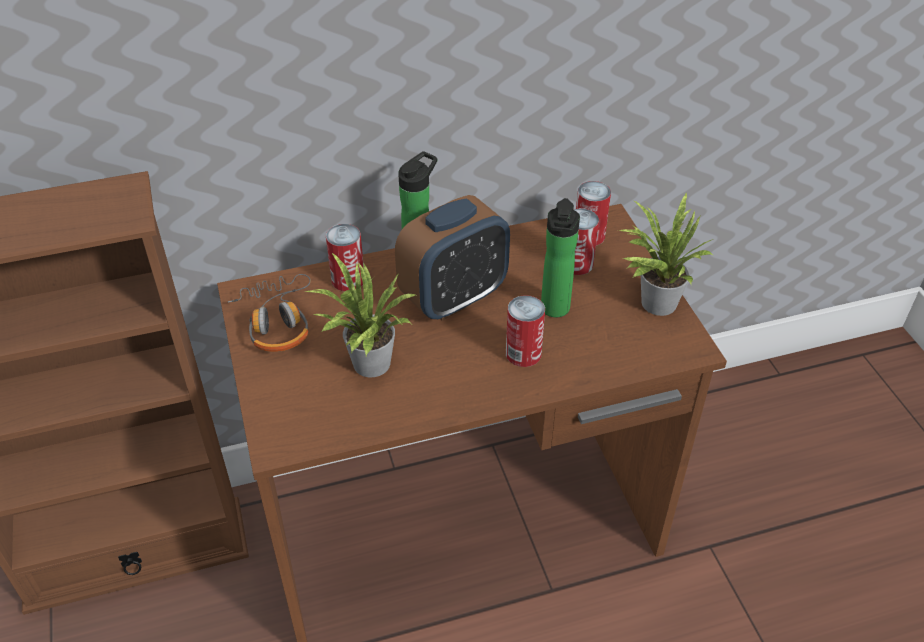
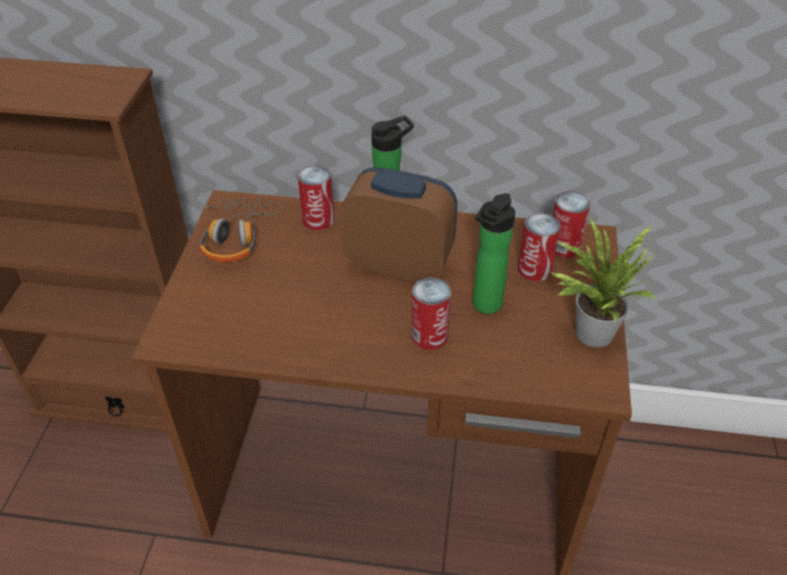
camera: 25 degrees right, 0 degrees up
potted plant [305,253,415,378] -> none
alarm clock [395,195,510,321] -> alarm clock turned 150 degrees counterclockwise [340,167,457,282]

